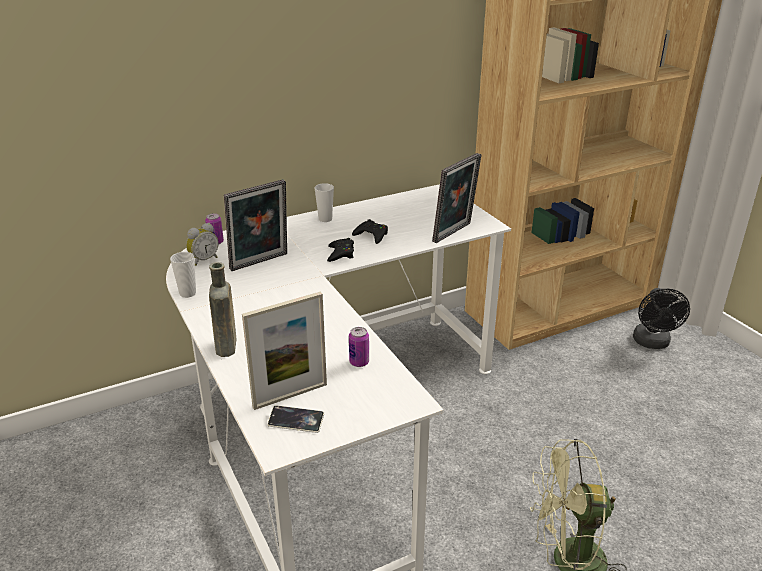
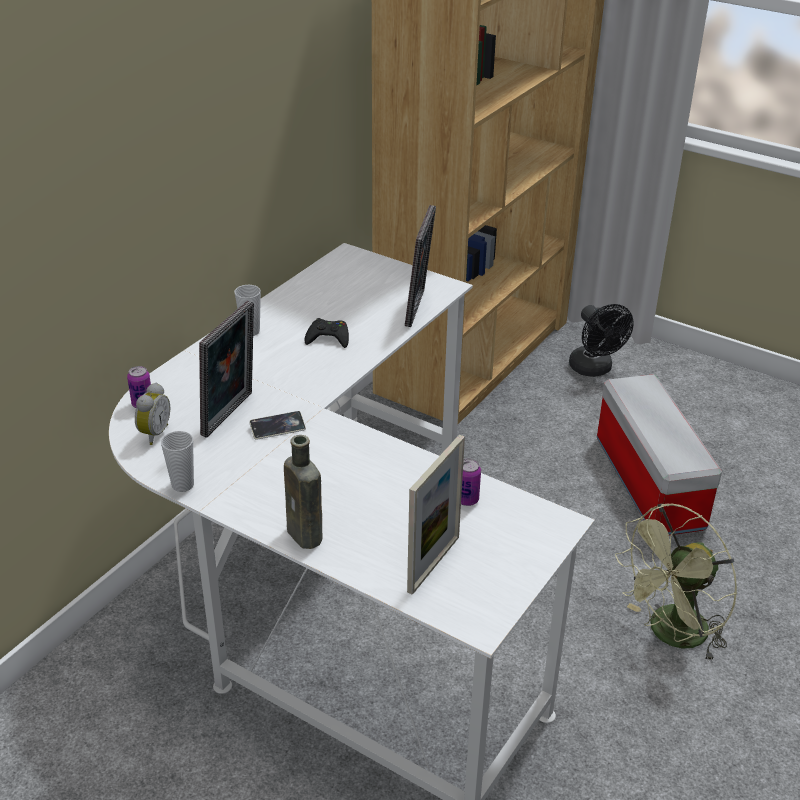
camera: 30 degrees left, 5 degrees up
phone [267,405,324,433] -> phone moved to [249,411,306,440]
black game controller [327,238,354,262] -> none
none -> storage box [597,374,722,535]

